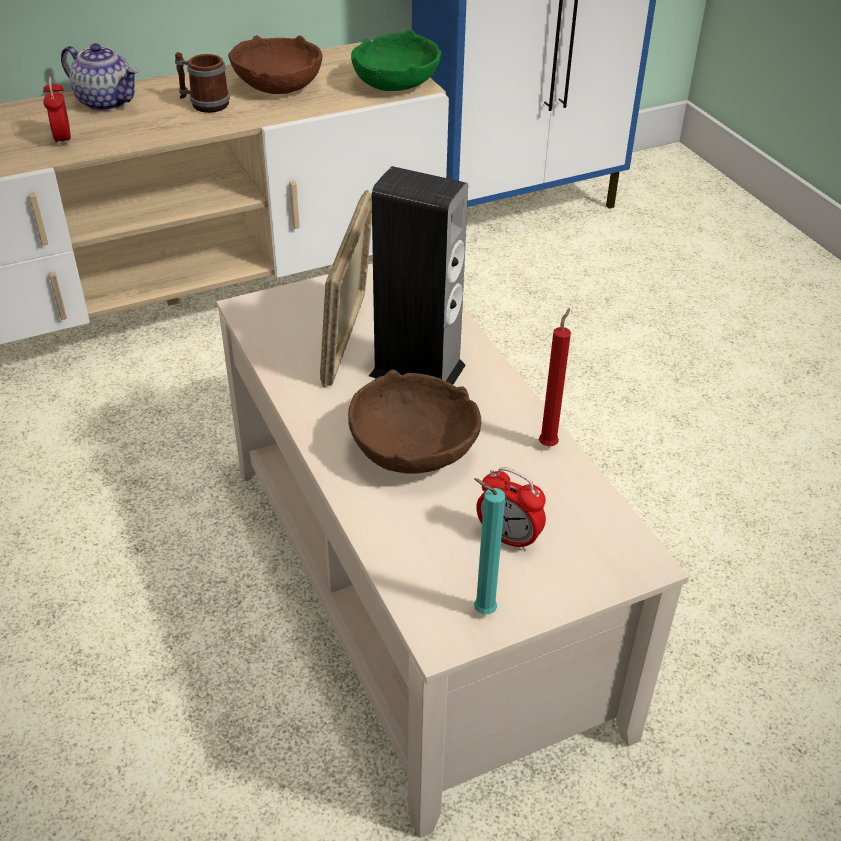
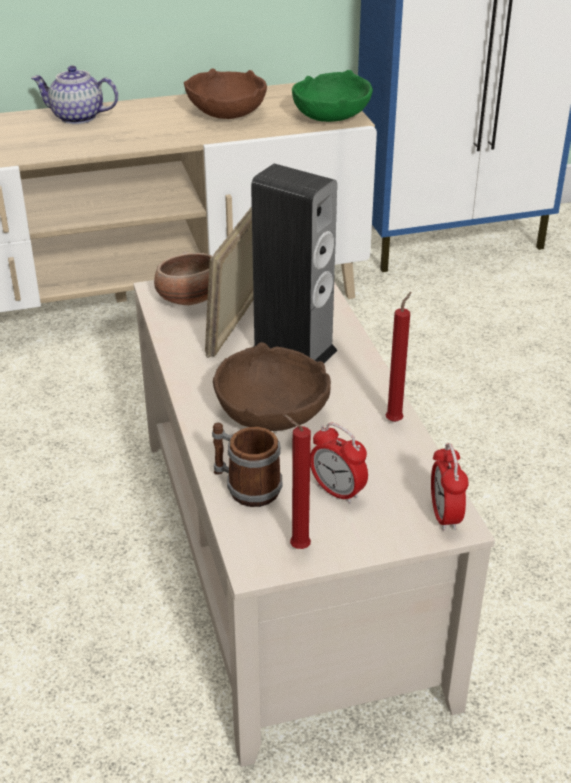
camera: 10 degrees right, 5 degrees down
alarm clock [43,76,71,147] -> alarm clock moved to [431,443,469,531]
teapot [61,43,138,111] -> teapot turned 150 degrees clockwise [31,65,118,124]
mug [175,52,230,113] -> mug moved to [212,422,282,507]
turquoise candle [474,478,505,614] -> red candle [283,414,311,549]
none -> bowl [154,251,212,305]

